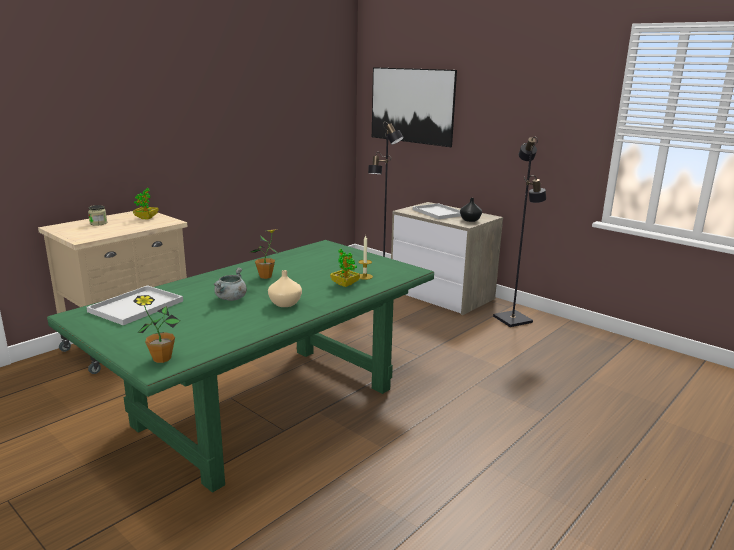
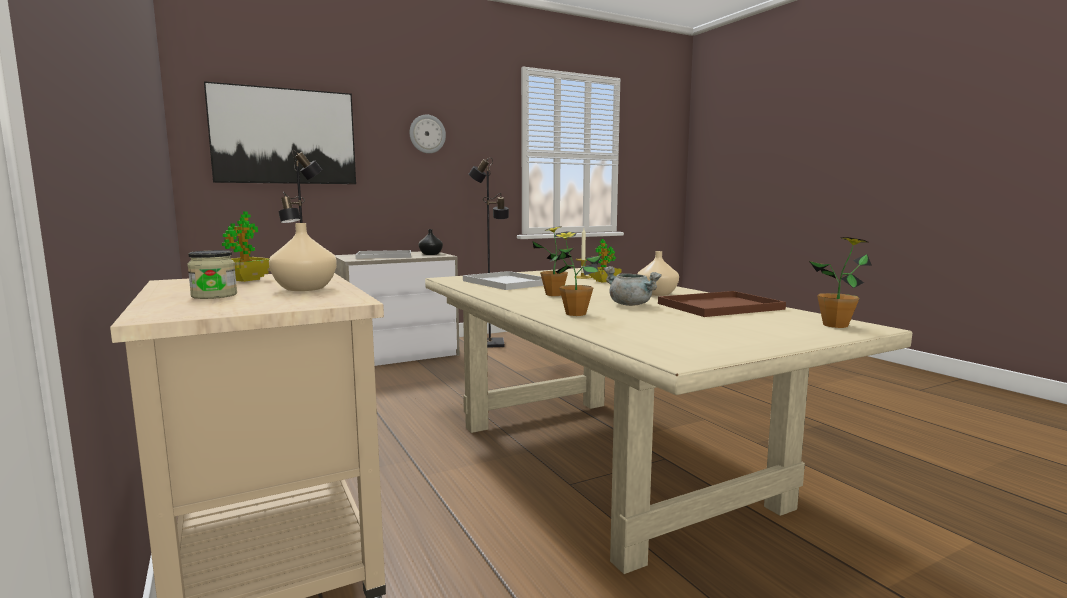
camera: 70 degrees left, 10 degrees down
green dining table [47,240,434,493] -> beige dining table [425,268,912,574]
white tray [86,285,183,325] -> white tray moved to [463,271,544,290]
none -> beige vase [269,223,337,291]
none -> wall clock [410,114,446,153]
none -> potted plant [555,231,601,316]
none -> brown tray [658,291,786,317]

